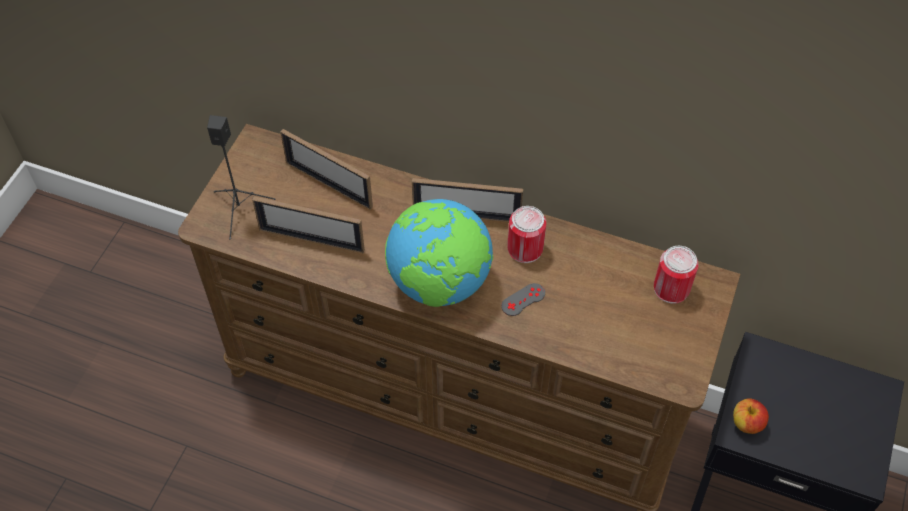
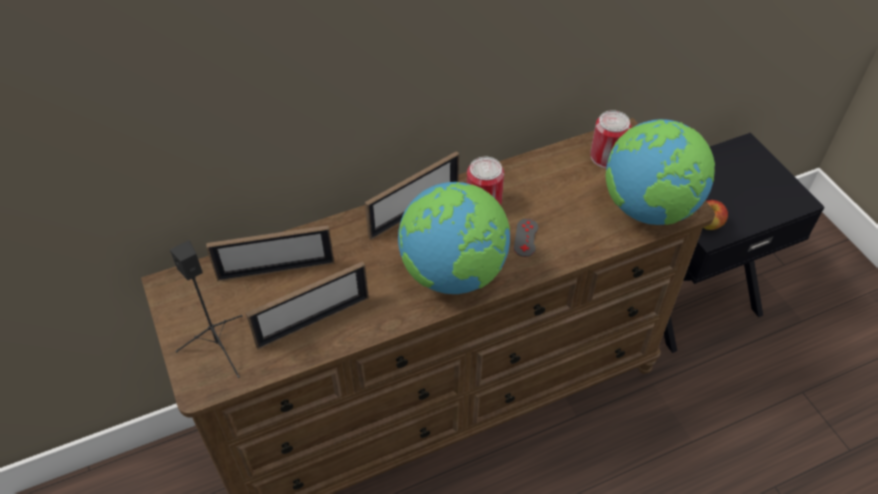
camera: 45 degrees left, 5 degrees down
none -> globe [606,119,715,225]

